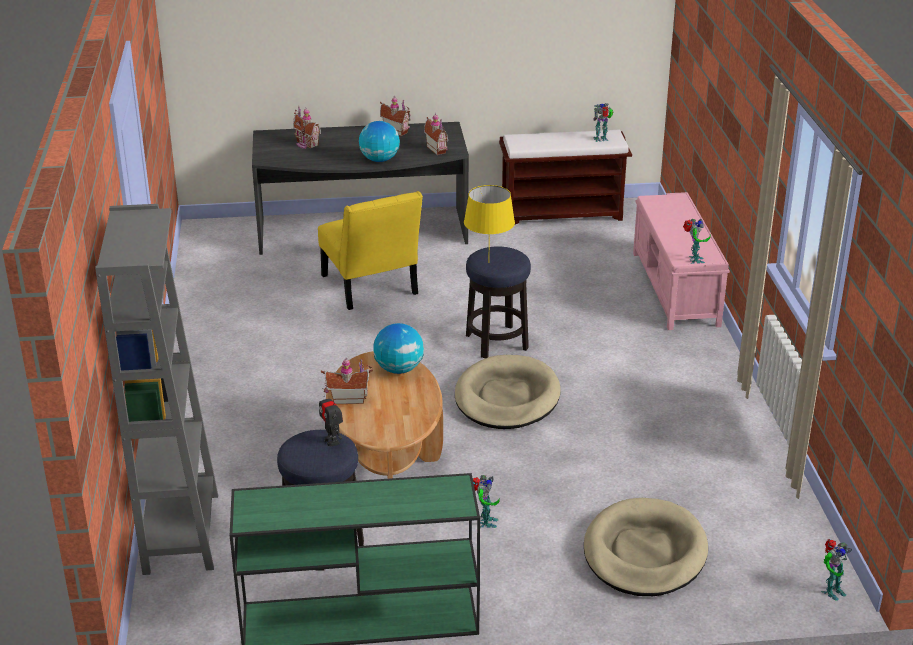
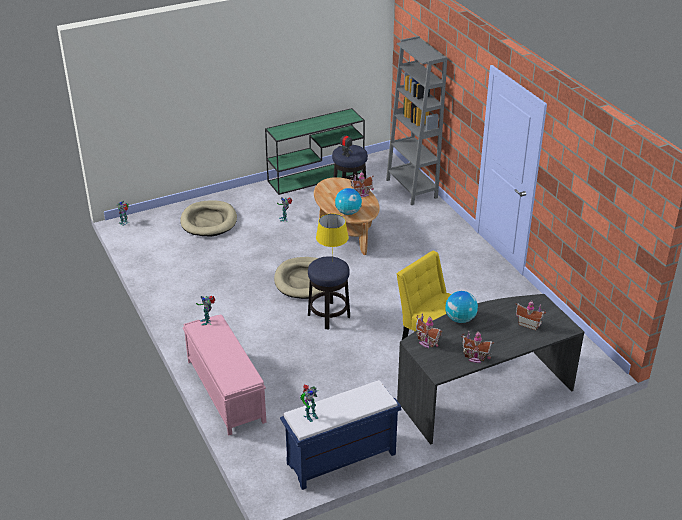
camera: 160 degrees right, 5 degrees up
brown bench [499,130,632,224] -> blue bench [280,380,401,490]

